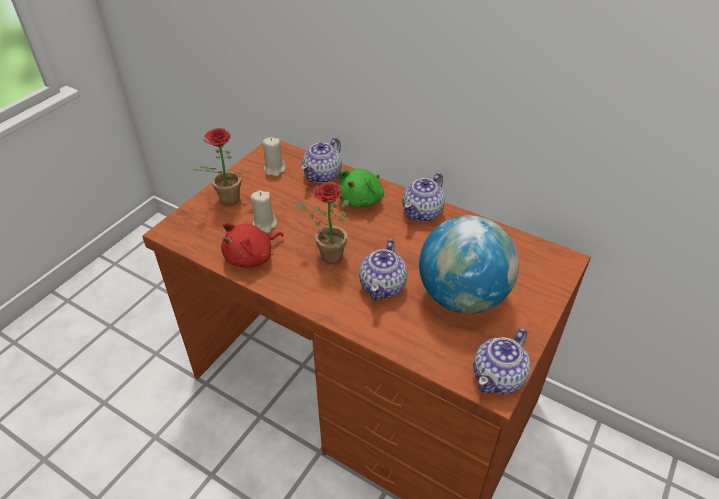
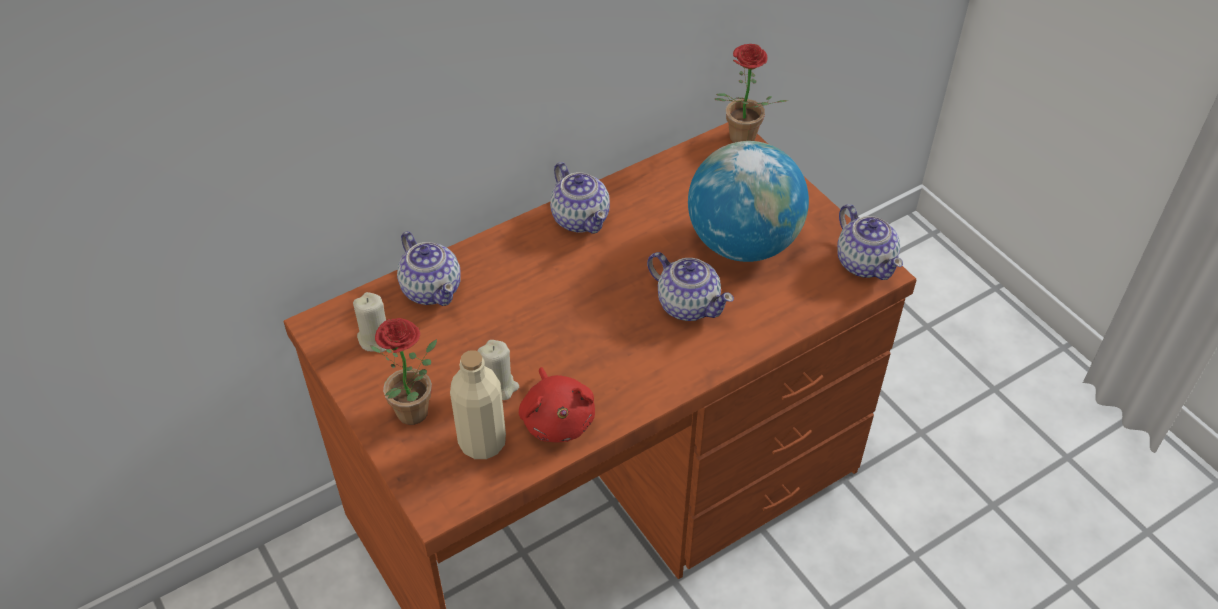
camera: 65 degrees left, 5 degrees up
potted plant [296,182,349,264] -> potted plant moved to [715,44,788,143]
green plush toy [339,169,384,207] -> none
none -> beige bottle [450,350,506,459]

